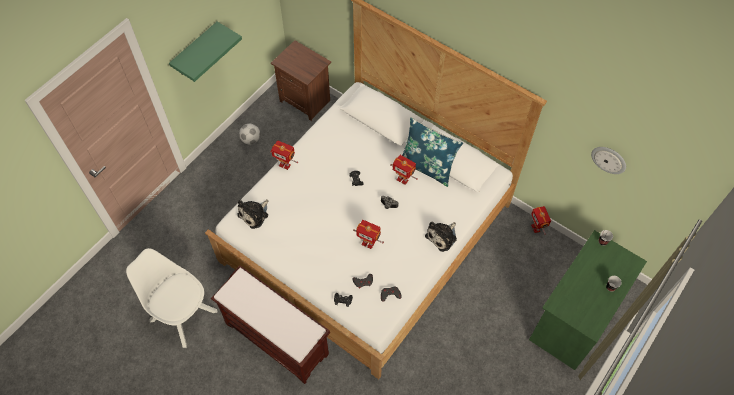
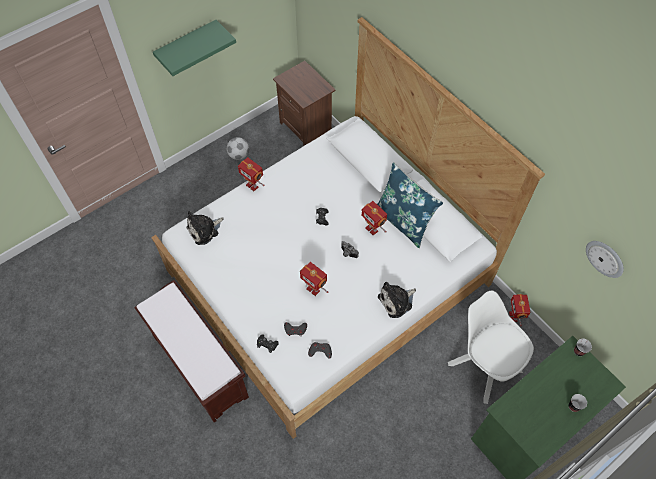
camera: 15 degrees right, 0 degrees up
white chair [126,248,217,348] -> white chair moved to [448,291,534,404]

